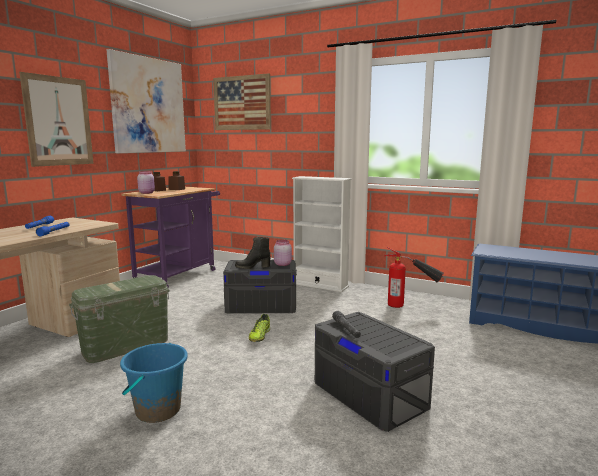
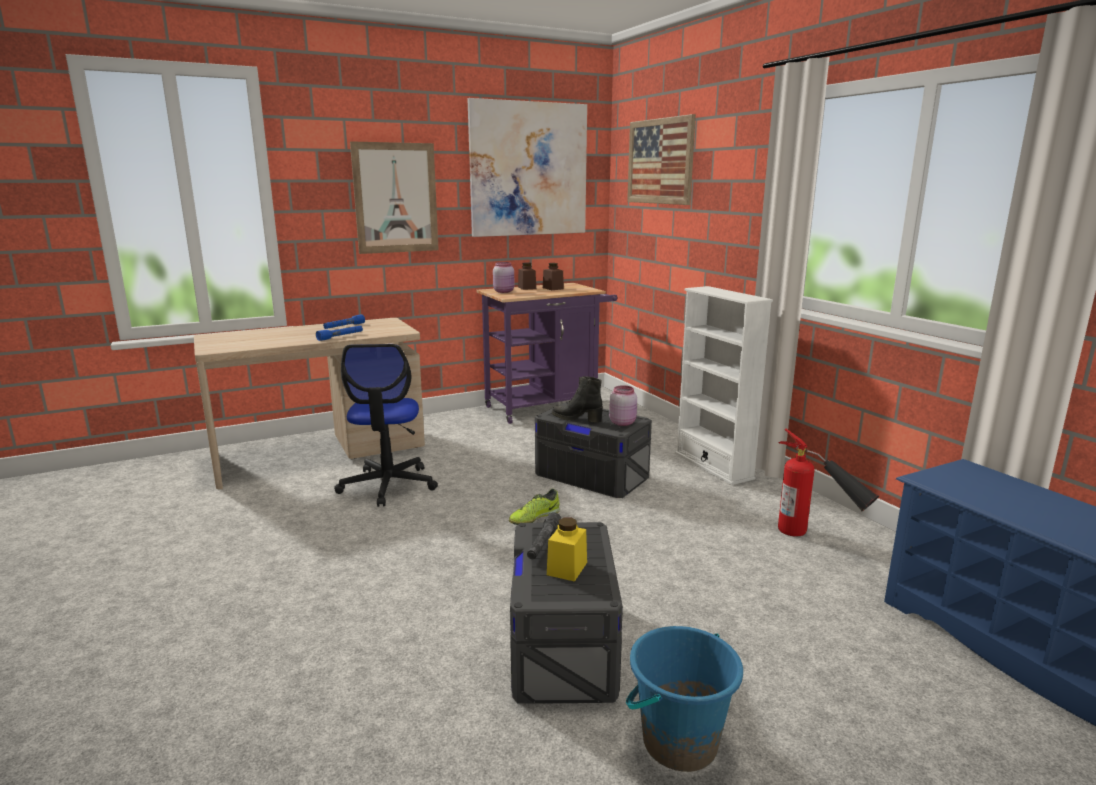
camera: 35 degrees right, 5 degrees up
green storage box [69,275,170,363] -> office chair [334,344,438,507]
blue bucket [120,343,188,423] -> blue bucket moved to [626,626,743,772]
none -> yellow jar [547,518,587,582]

